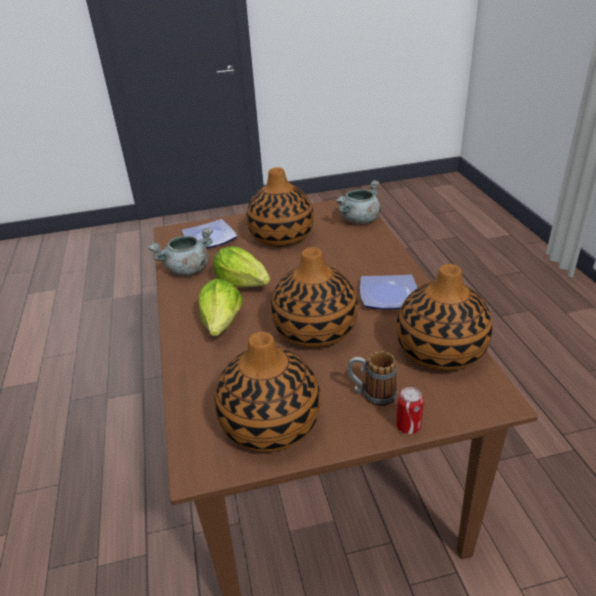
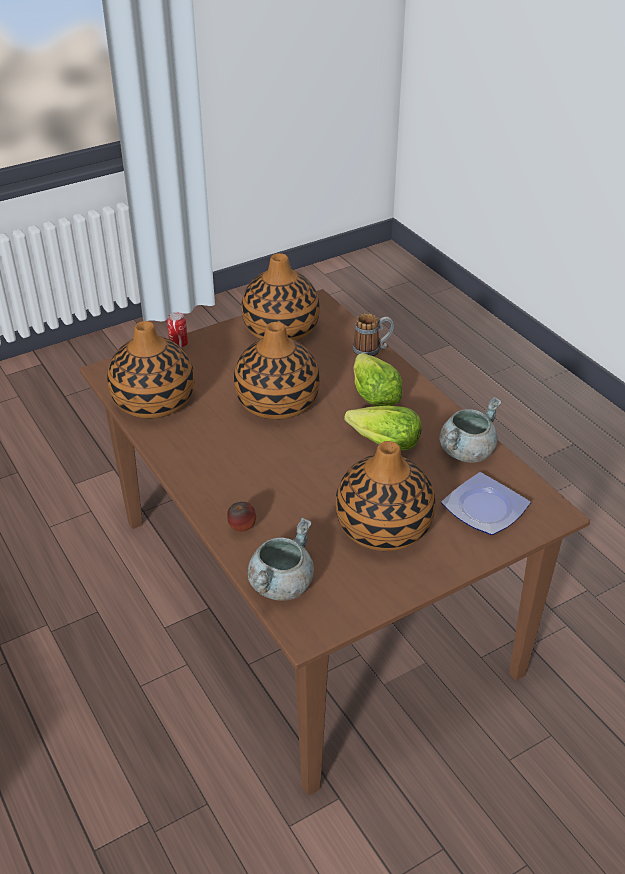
camera: 160 degrees right, 5 degrees up
mug [348,351,397,406] -> mug moved to [353,313,394,356]
plate [360,275,417,309] -> none
none -> apple [227,502,256,532]

